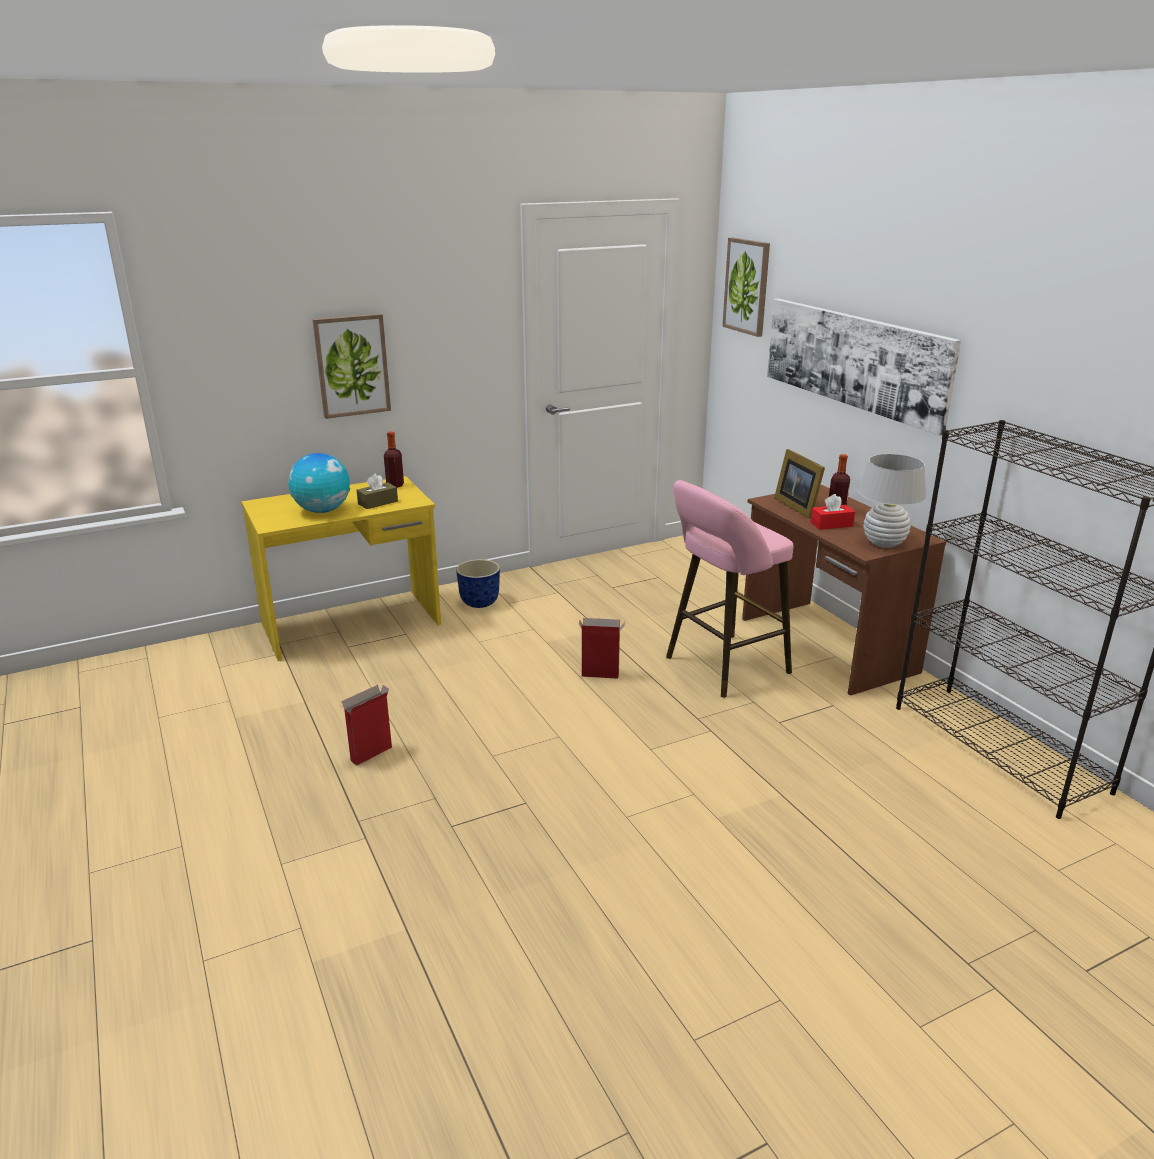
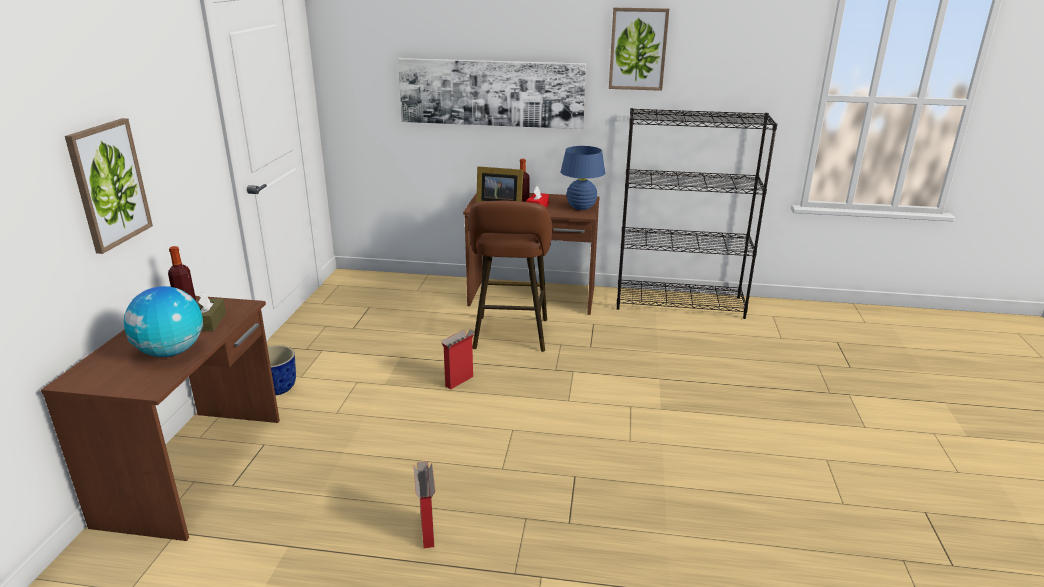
camera: 55 degrees left, 0 degrees up
yellow desk [241,476,441,661] -> brown desk [41,296,280,541]
pink stool [666,480,793,698] -> brown stool [468,201,552,352]
picture [722,238,770,337] -> picture moved to [609,8,669,91]
white table lamp [858,454,926,548] -> blue table lamp [561,146,605,210]

